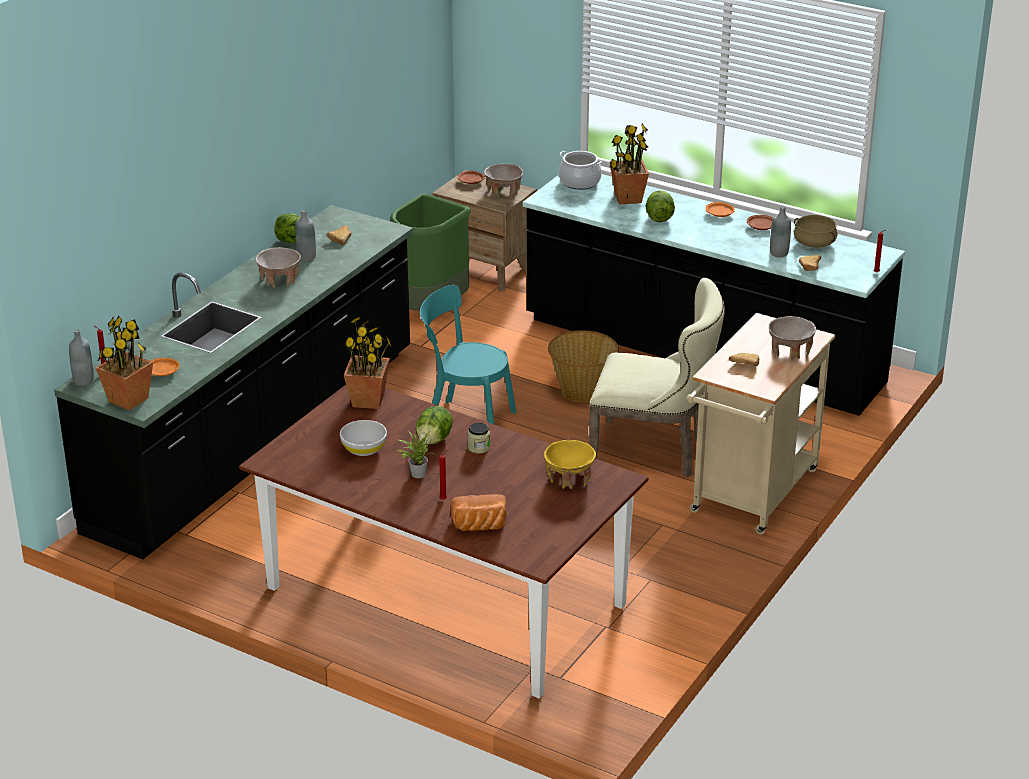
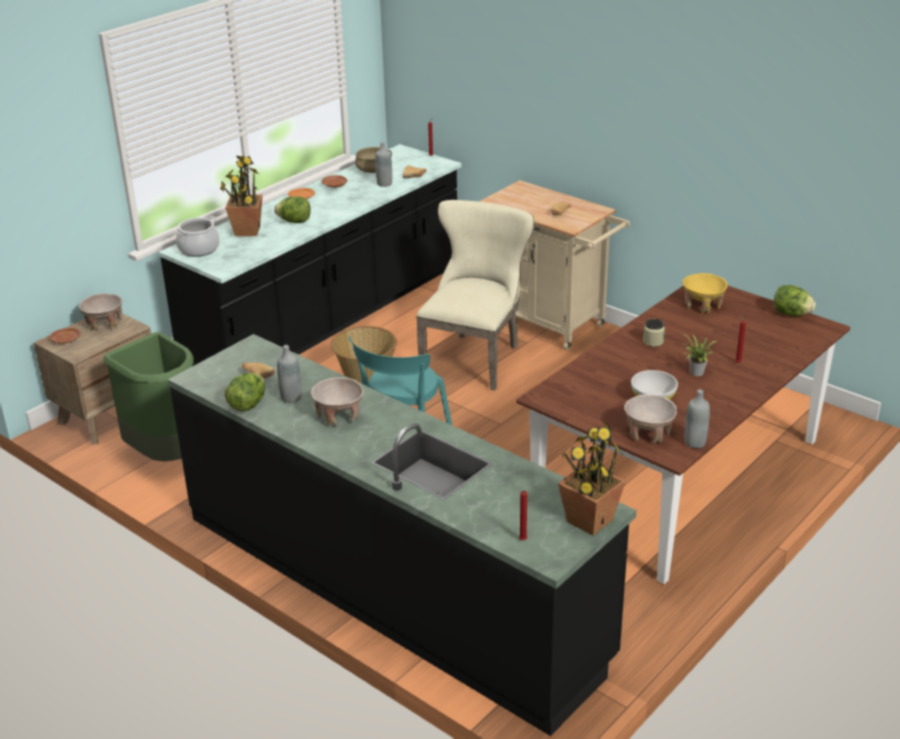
camera: 80 degrees left, 0 degrees up
grey bottle [69,329,94,386] -> grey bottle moved to [685,389,710,448]
orange plate [151,358,180,376] -> none
potted plant [343,316,392,409] -> none
lettuce [416,406,453,444] -> lettuce moved to [774,285,816,316]
bread [451,494,507,531] -> none
beige bowl [769,316,816,360] -> beige bowl moved to [624,394,677,444]

